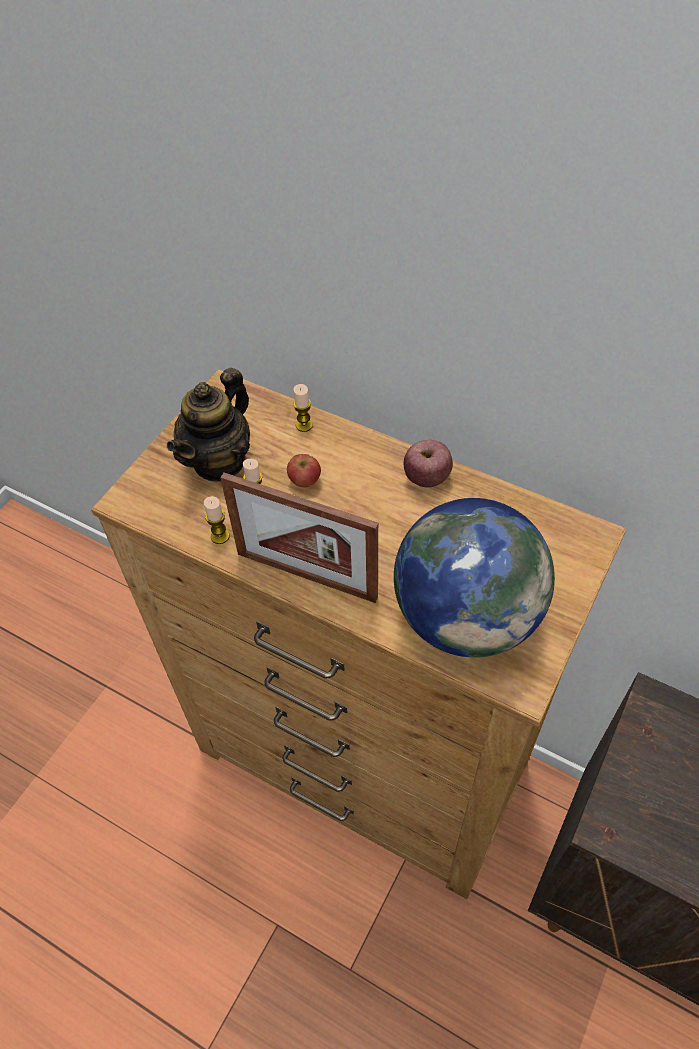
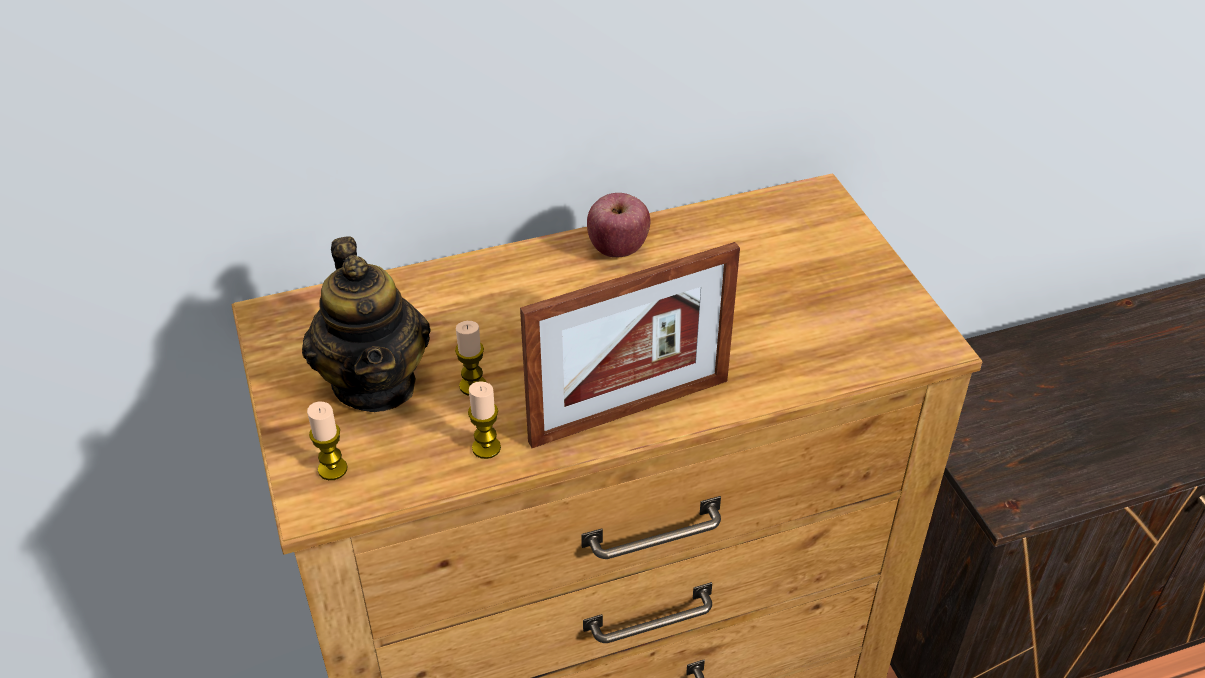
camera: 50 degrees left, 10 degrees down
apple [287,454,321,487] -> none
candle [293,384,313,432] -> candle moved to [307,402,348,480]
globe [394,498,555,658] -> none

